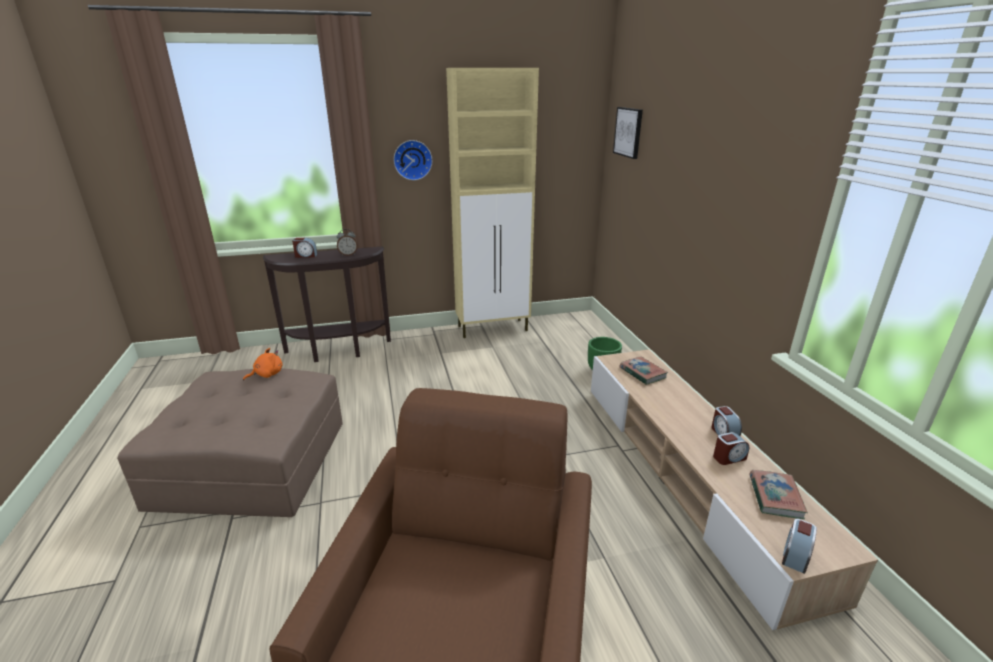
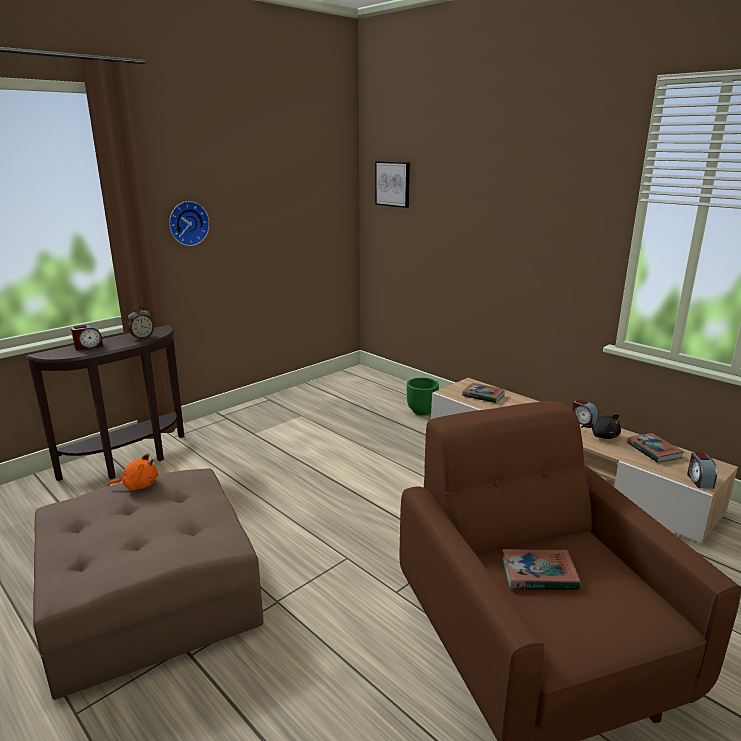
camera: 30 degrees left, 5 degrees down
orange plush toy [243,348,282,380] -> orange plush toy turned 60 degrees clockwise [108,453,158,491]
beige cabinet [446,68,539,338] -> none
alarm clock [713,432,750,465] -> black plush toy [581,414,621,439]
none -> book [502,549,580,590]

